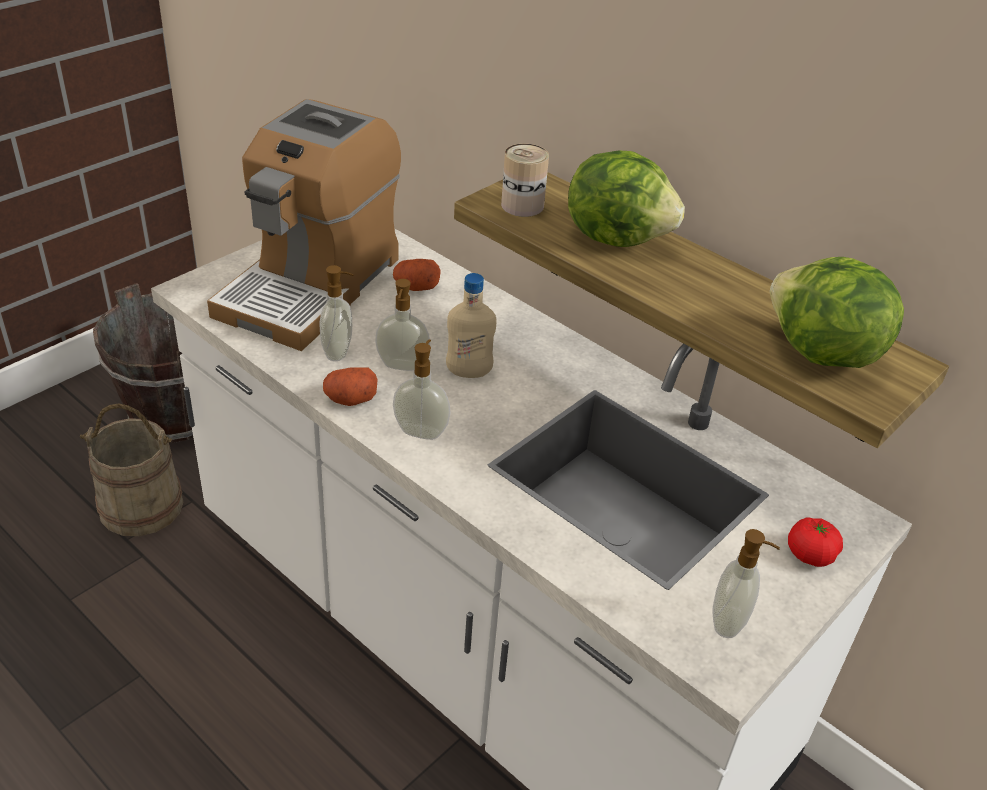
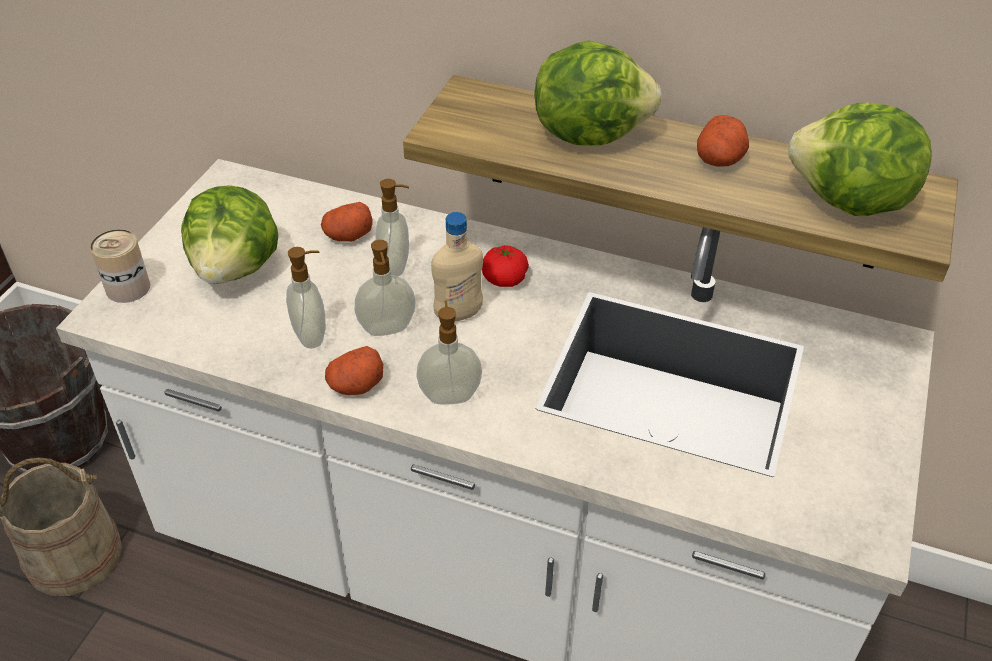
camera: 20 degrees left, 5 degrees up
coffee machine [207,99,401,351] -> lettuce [181,185,278,284]
can [501,144,549,217] -> can moved to [90,229,150,303]
soap dispenser [713,529,780,638] -> soap dispenser moved to [376,179,409,276]
tomato [788,517,843,567] -> tomato moved to [482,245,529,287]
none -> potato [697,115,749,167]

